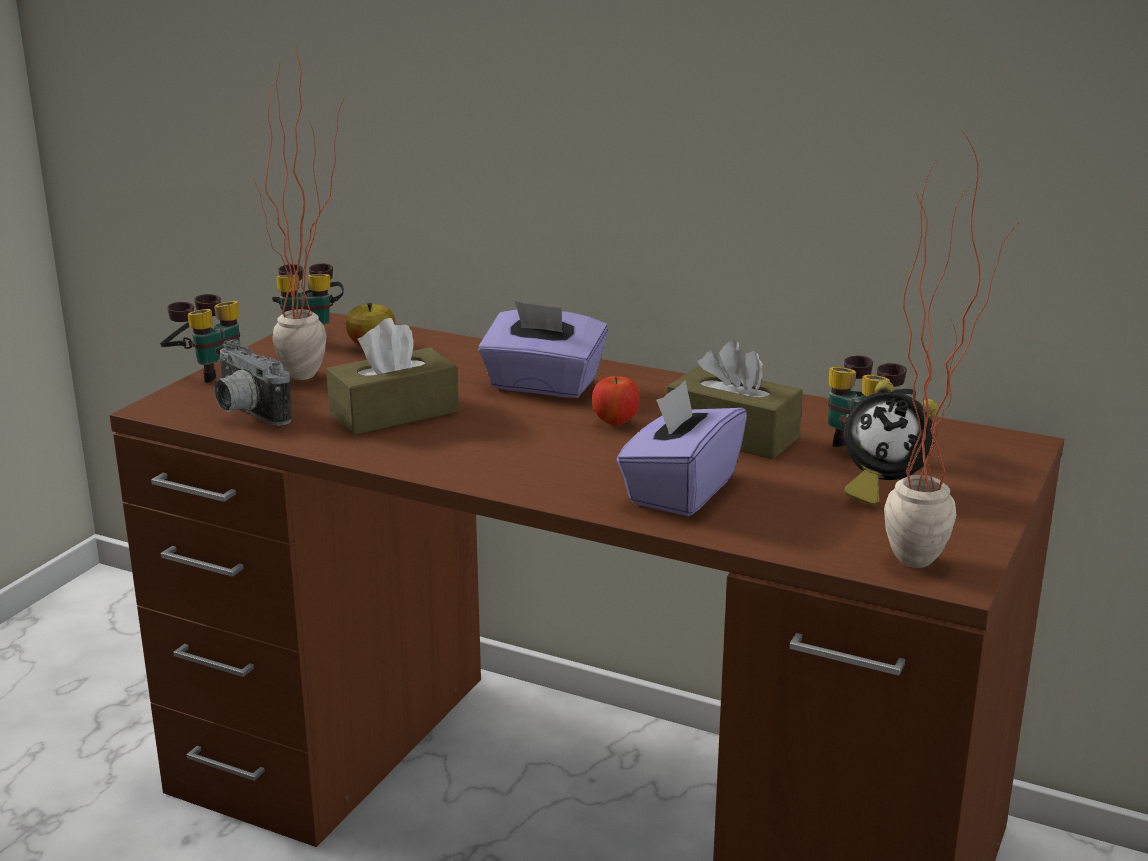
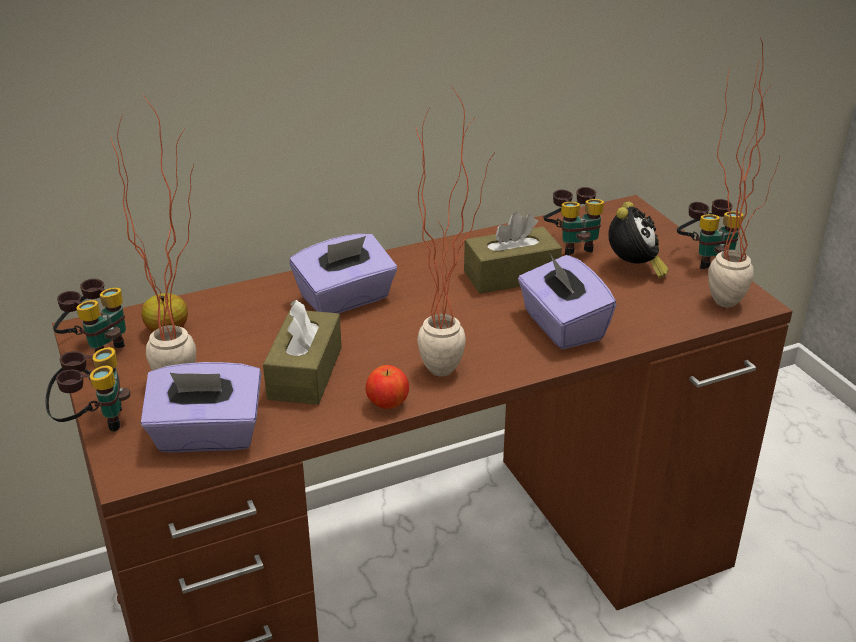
camera: 50 degrees left, 10 degrees up
camera [214,339,291,426] -> purple tissue box [141,362,261,453]
apple [592,376,639,426] -> apple moved to [366,365,409,409]
alarm clock [844,380,939,506] -> alarm clock turned 45 degrees counterclockwise [608,201,668,278]
none -> potted plant [416,87,496,376]
none -> binoculars [677,199,744,269]

